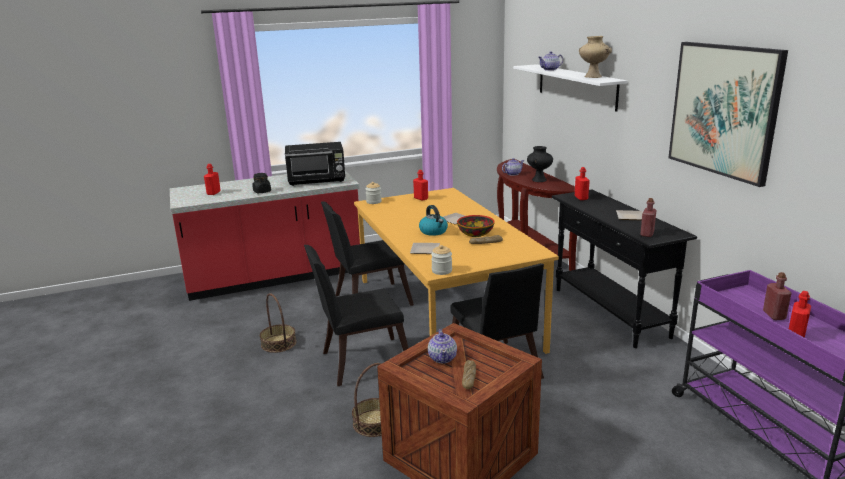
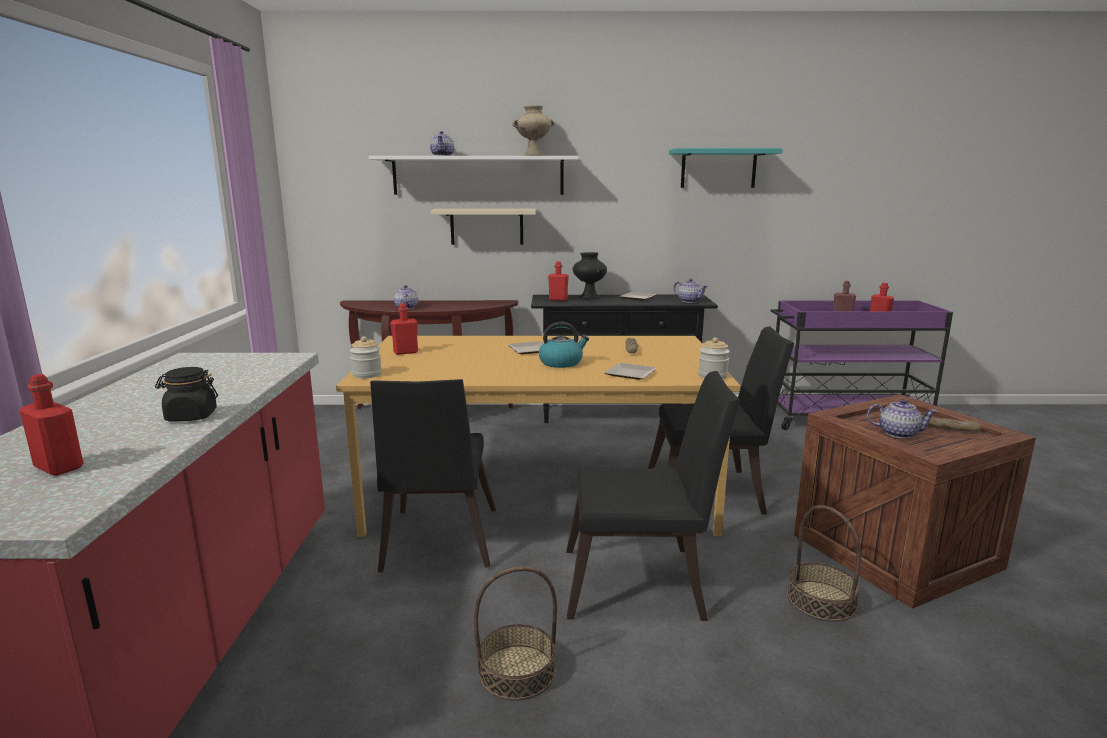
camera: 70 degrees left, 5 degrees down
black microwave [285,142,345,186] -> none
black chair [304,245,408,386] -> black chair turned 90 degrees counterclockwise [566,371,740,621]
bowl [457,215,494,237] -> none
black vase [527,146,553,182] -> black vase moved to [573,252,607,299]
red bottle [640,198,656,237] -> teapot [673,278,708,303]
picture [668,42,788,187] -> turquoise shelf [669,148,783,188]
none -> beige shelf [431,208,536,245]

